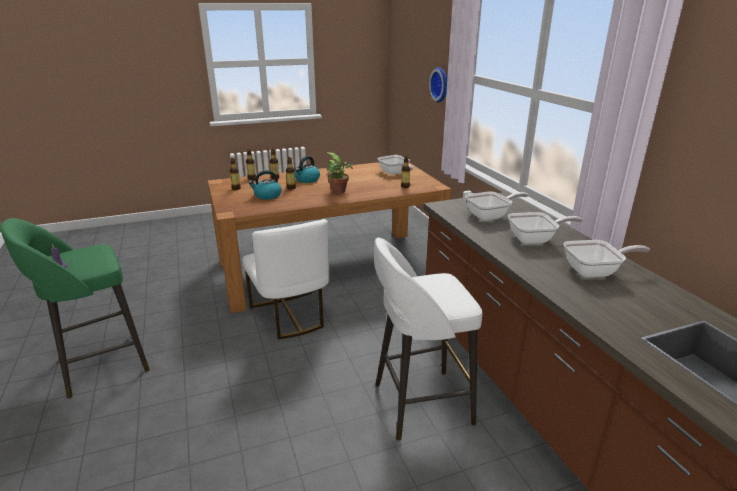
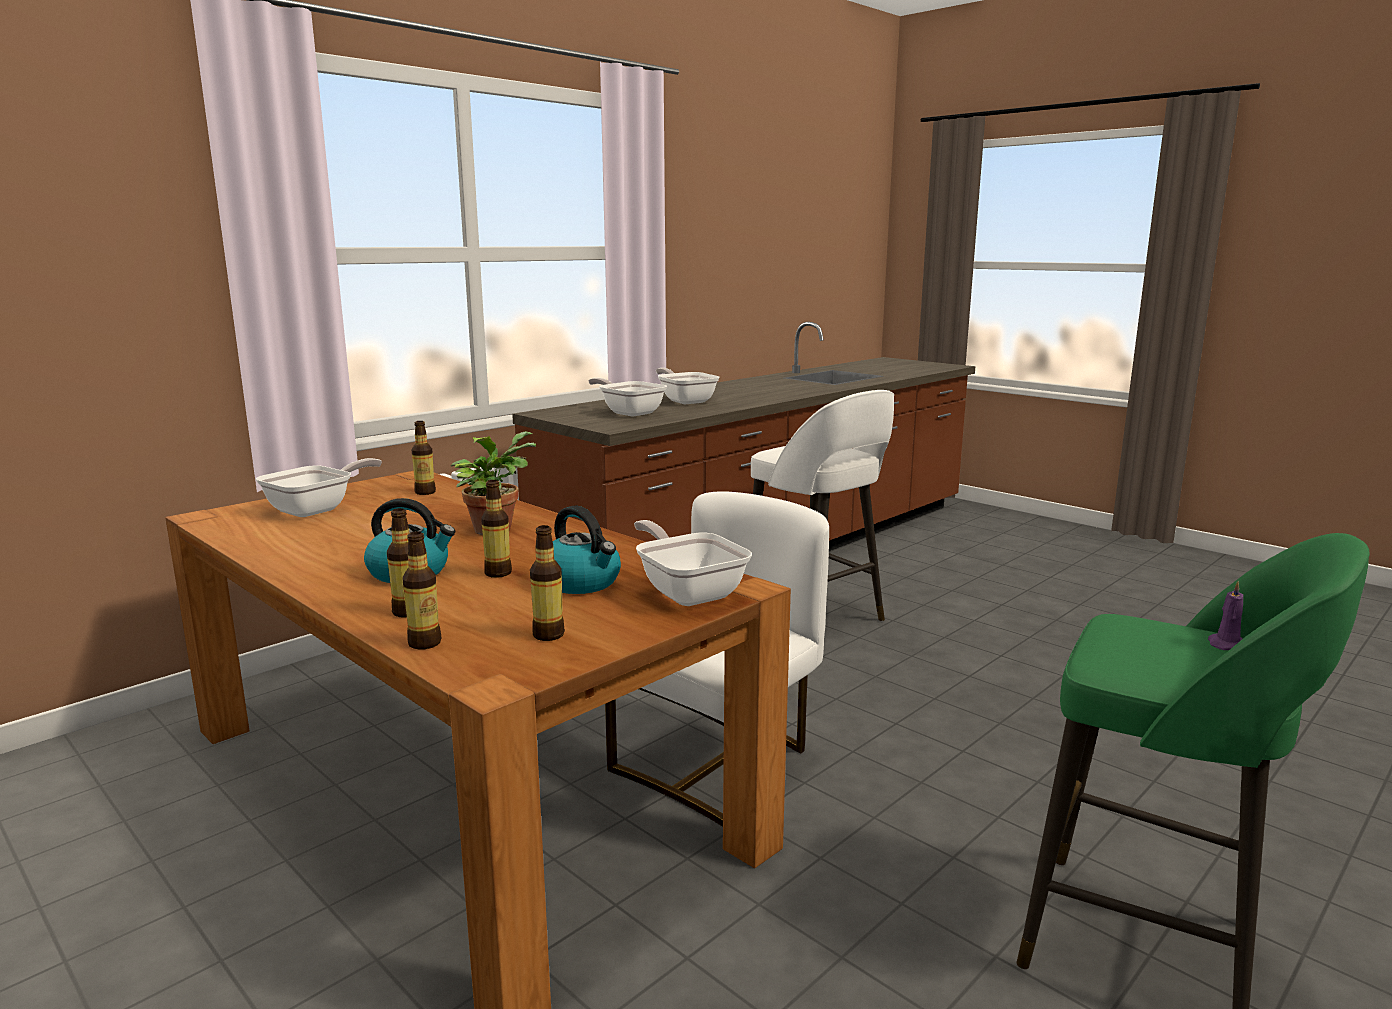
camera: 115 degrees left, 10 degrees down
wall clock [429,67,447,102] -> none
frying pan [564,240,650,278] -> frying pan moved to [634,520,752,606]

